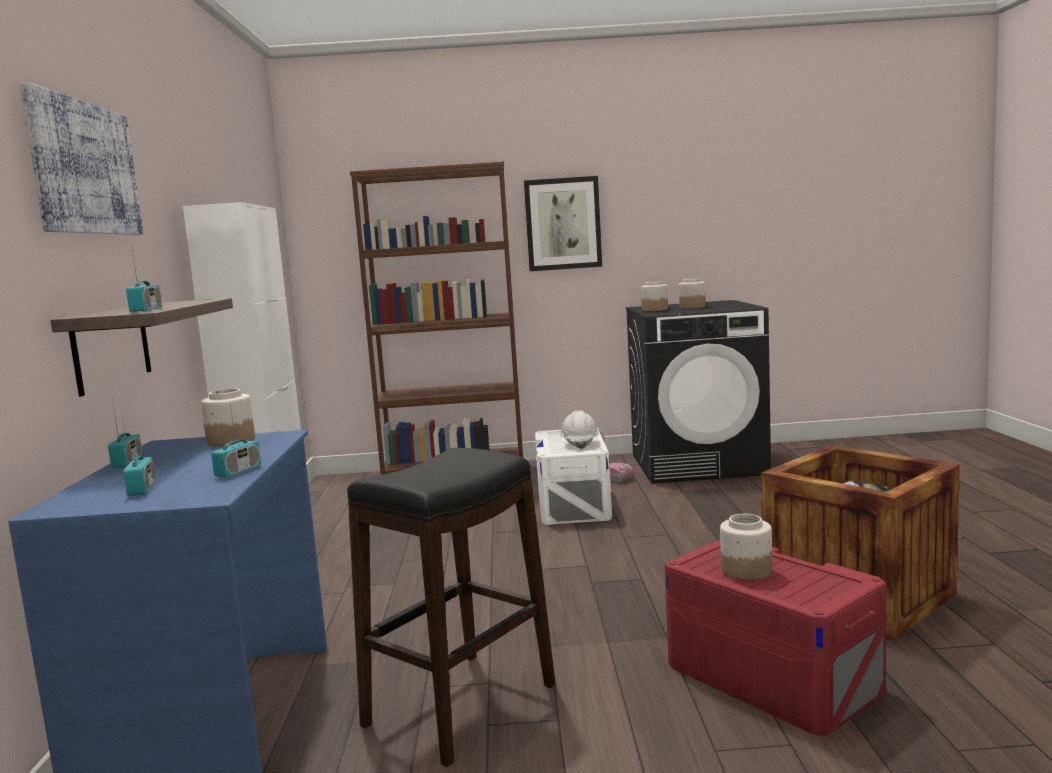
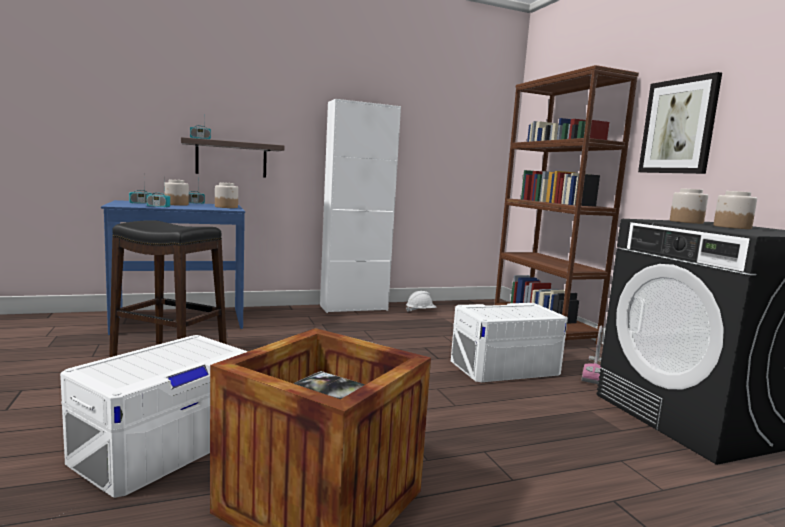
camera: 70 degrees right, 0 degrees up
picture [20,82,143,235] -> none
white hard hat [560,411,599,450] -> white hard hat moved to [406,291,437,312]
red storage box [665,540,886,736] -> white storage box [60,335,248,498]
jar [720,514,772,580] -> jar moved to [165,179,189,206]

